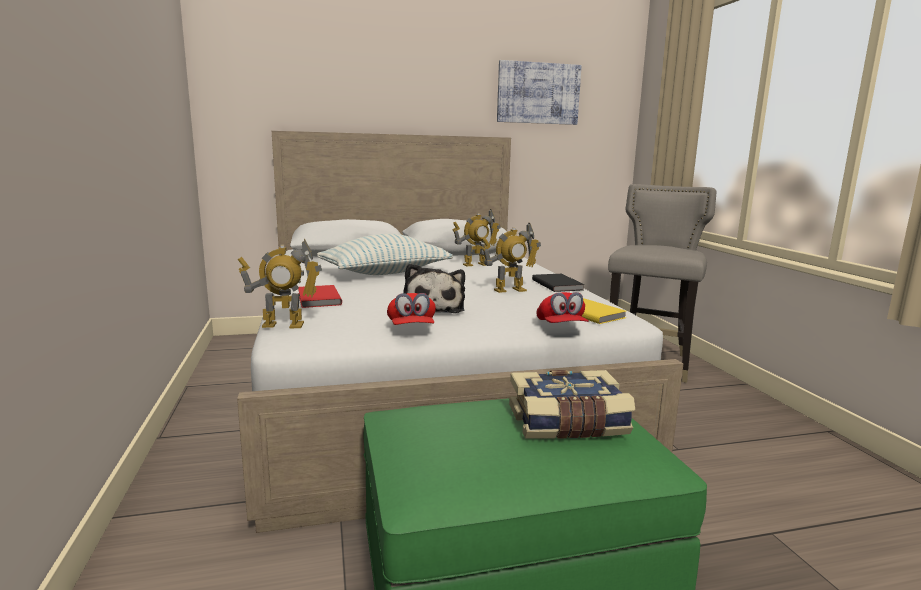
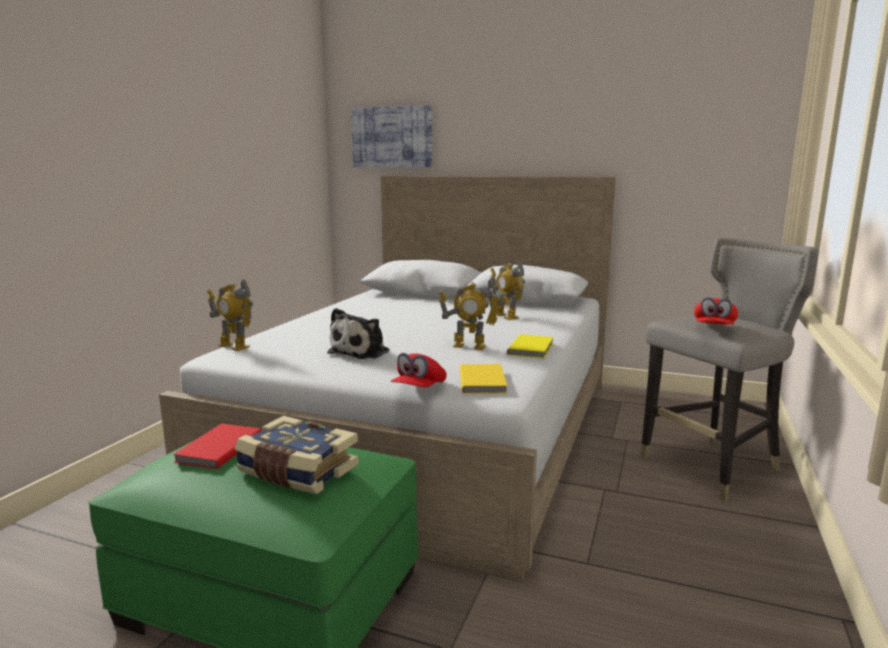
camera: 35 degrees right, 0 degrees up
red book [298,285,342,308] -> red book moved to [173,423,262,469]
pillow [317,234,453,275] -> none
red cap [387,293,436,325] -> red cap moved to [694,297,738,325]
toy robot [452,209,501,266] -> toy robot turned 45 degrees clockwise [491,261,525,320]
picture [497,60,582,125] -> picture moved to [351,105,432,167]
black book [532,274,585,292] -> yellow book [507,334,554,359]

